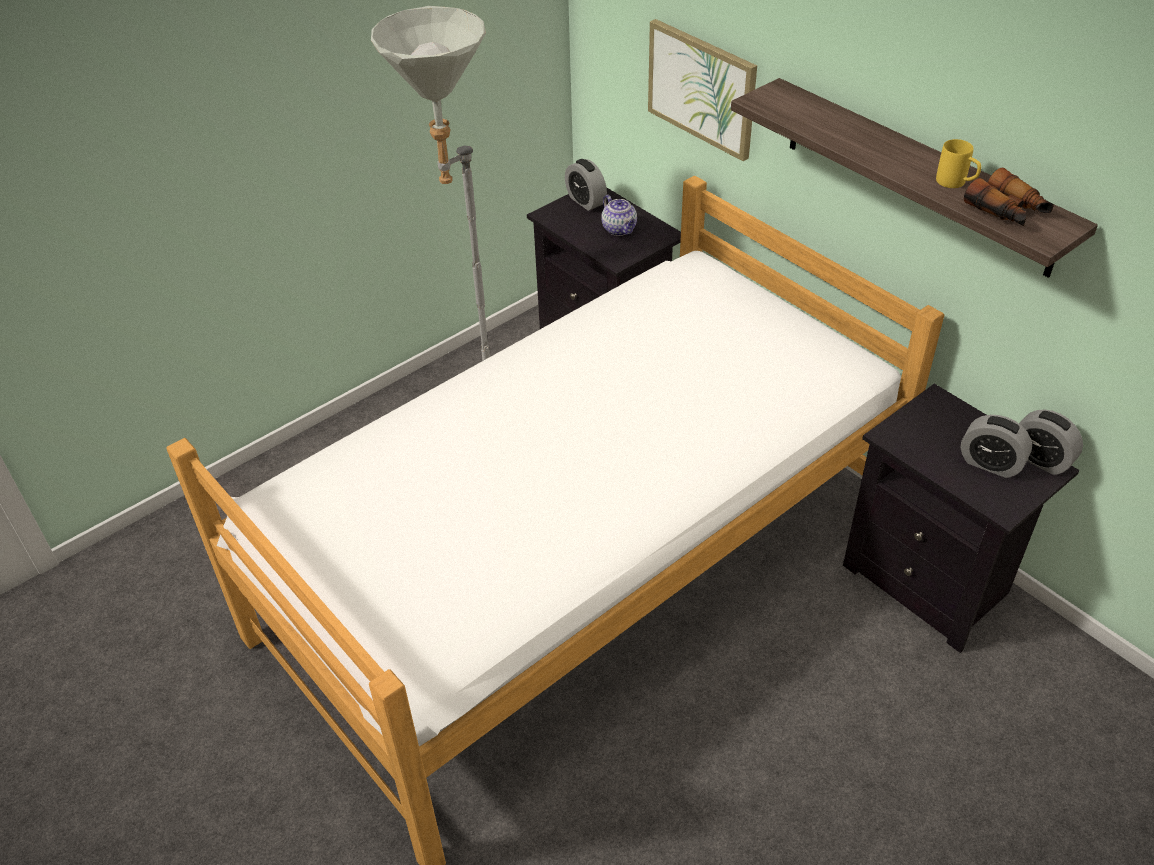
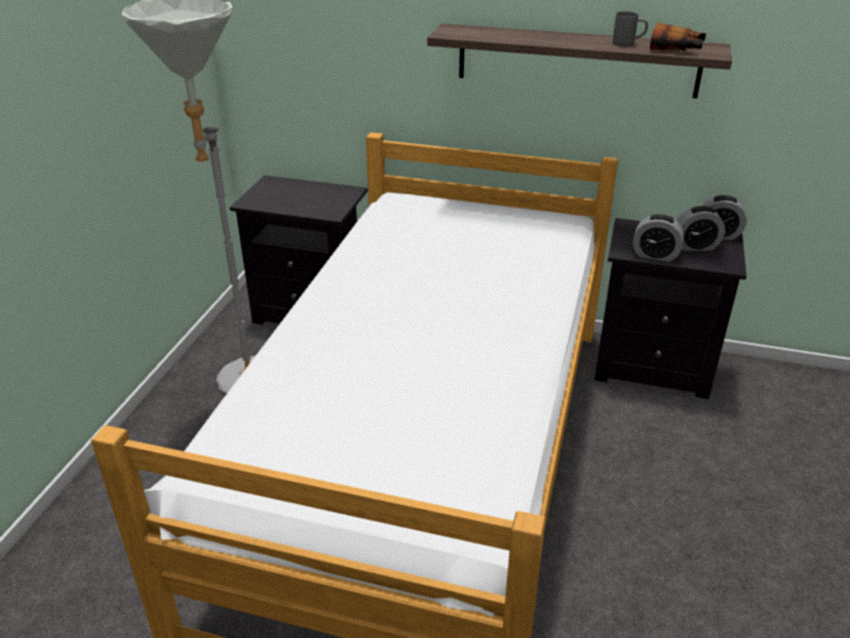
camera: 35 degrees left, 10 degrees down
alarm clock [565,159,607,211] -> alarm clock moved to [633,214,684,262]
teapot [601,195,637,236] -> none
picture [648,19,757,161] -> none
yellow mug [936,139,981,188] -> grey mug [613,11,648,46]

